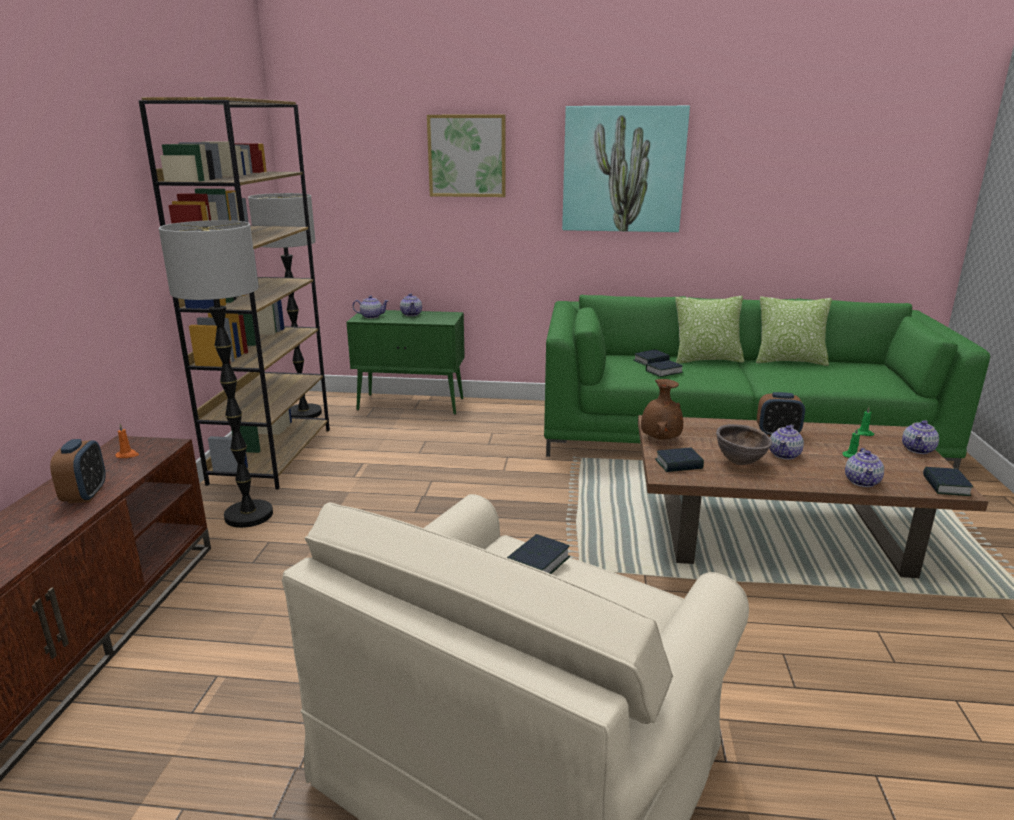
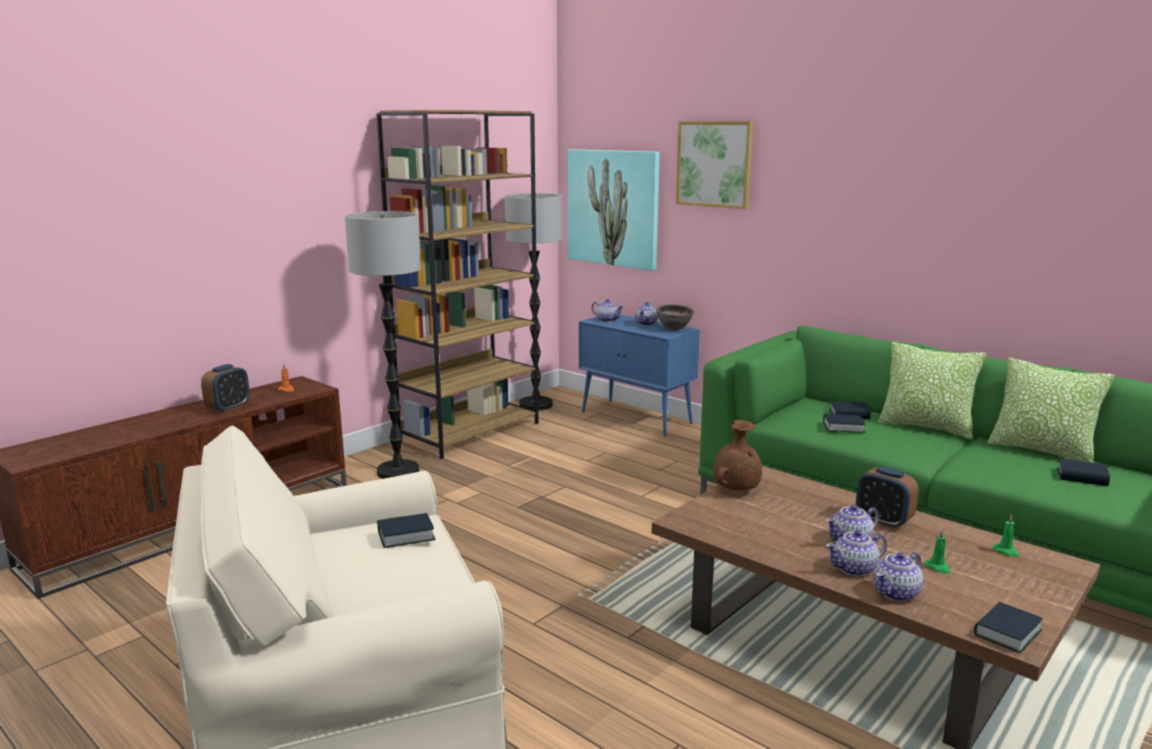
camera: 35 degrees right, 5 degrees down
green cabinet [347,310,465,415] -> blue cabinet [579,315,700,436]
picture [562,106,690,232] -> picture moved to [567,149,660,271]
book [655,448,704,472] -> book moved to [1057,459,1110,486]
brown bowl [716,424,772,465] -> brown bowl moved to [657,304,694,331]
teapot [902,420,939,454] -> teapot moved to [826,530,887,576]

